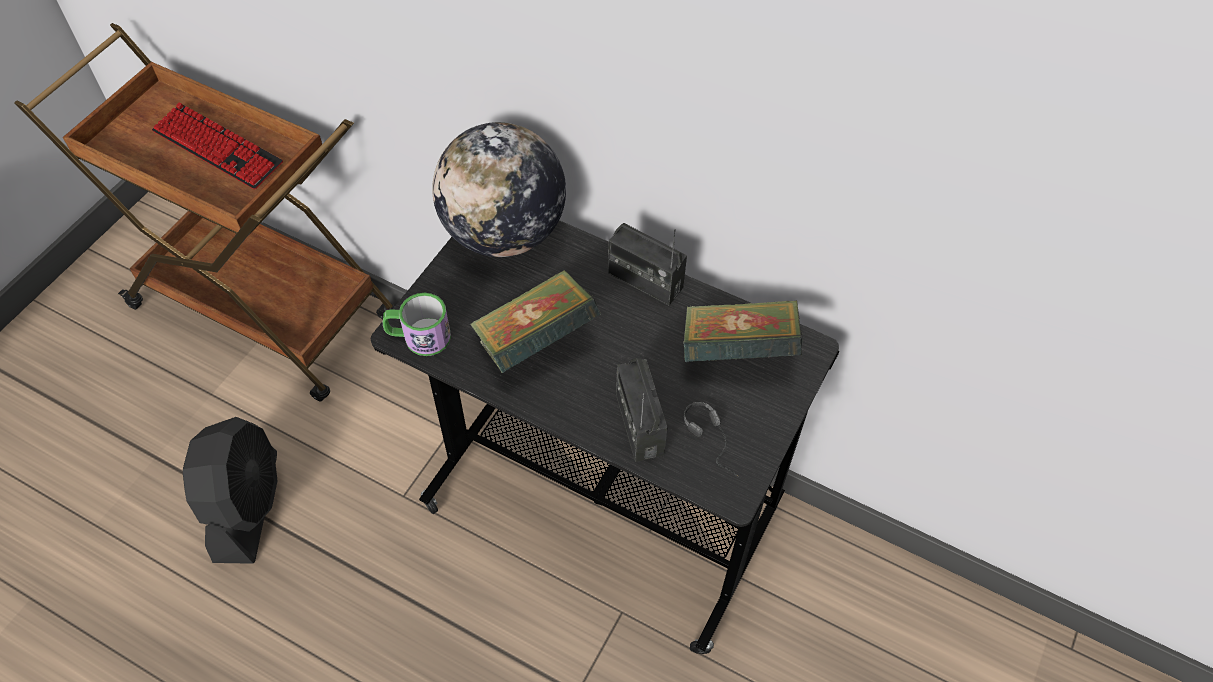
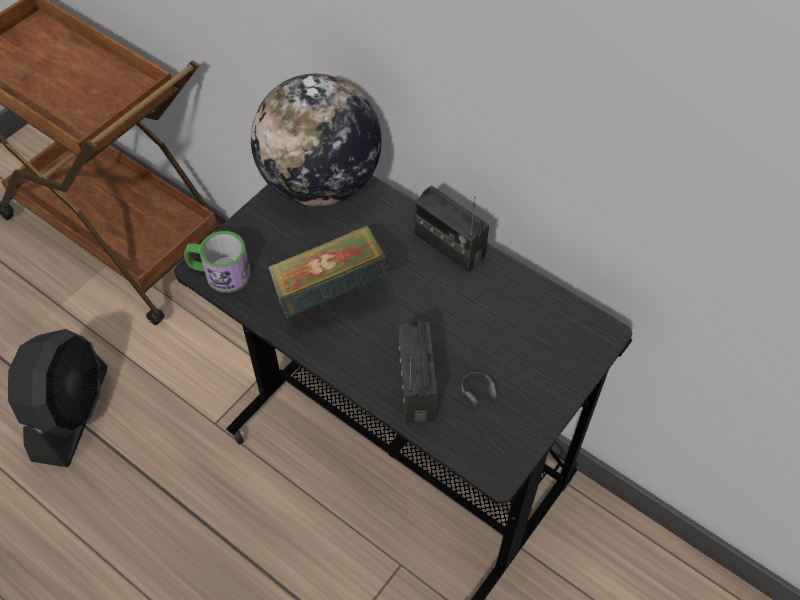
camera: 10 degrees right, 0 degrees up
keyboard [152,103,283,189] -> none
book [683,300,803,362] -> none

